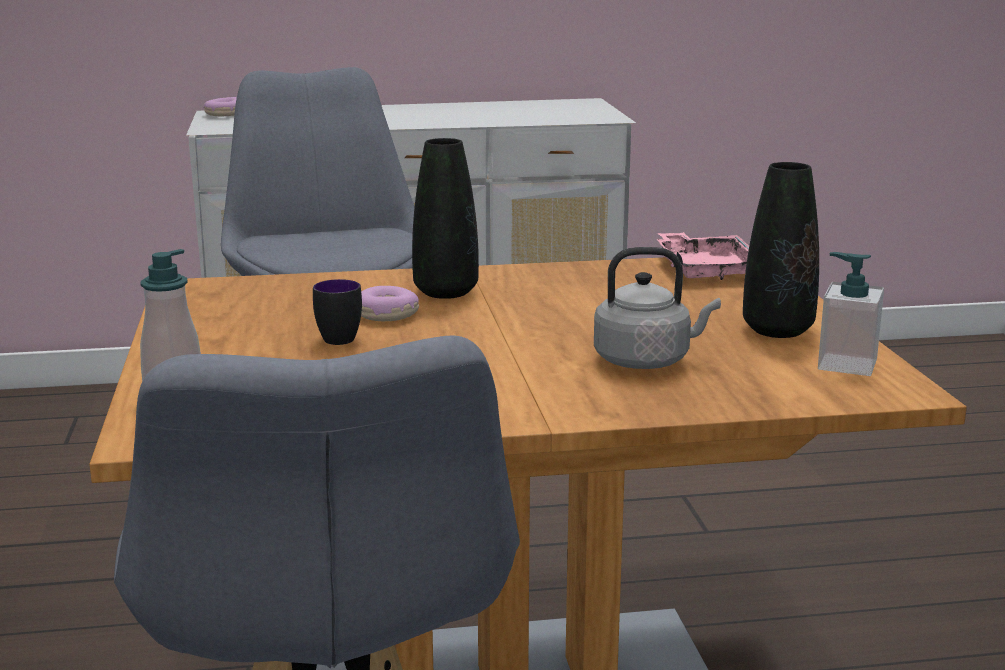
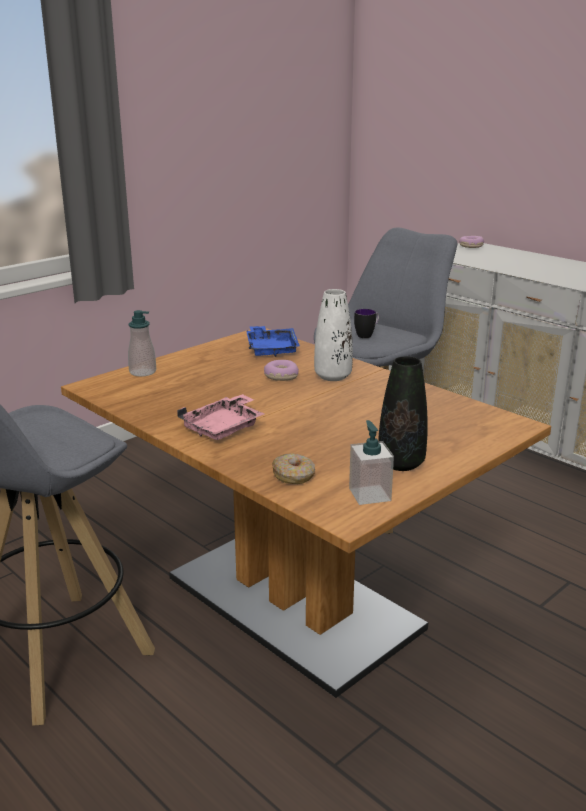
camera: 55 degrees right, 5 degrees up
mug [313,279,362,345] -> mug moved to [354,309,379,338]
black vase [412,138,479,299] -> white vase [314,289,353,381]
grey kettle [594,247,721,369] -> none
pink tray [657,232,749,280] -> pink tray moved to [177,394,264,440]
none -> blue tray [246,326,300,357]
none -> donut [272,453,315,484]

